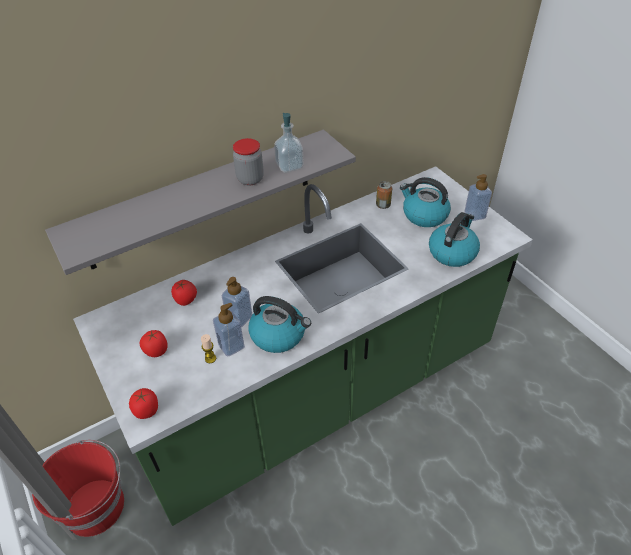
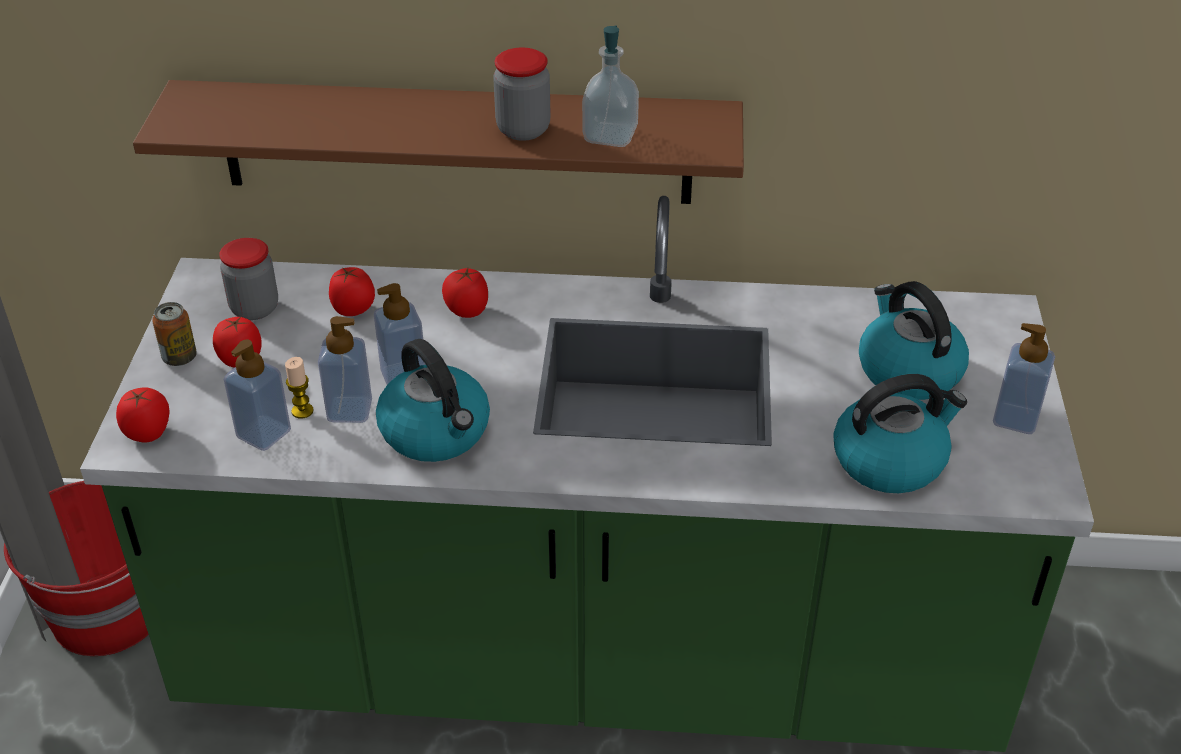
camera: 35 degrees right, 5 degrees down
grey shelf [45,130,356,275] -> brown shelf [133,80,744,204]
can [376,181,392,209] -> can moved to [152,302,197,366]
none -> jar [219,238,278,320]
none -> soap dispenser [223,340,291,451]
none -> tomato [442,268,488,318]

